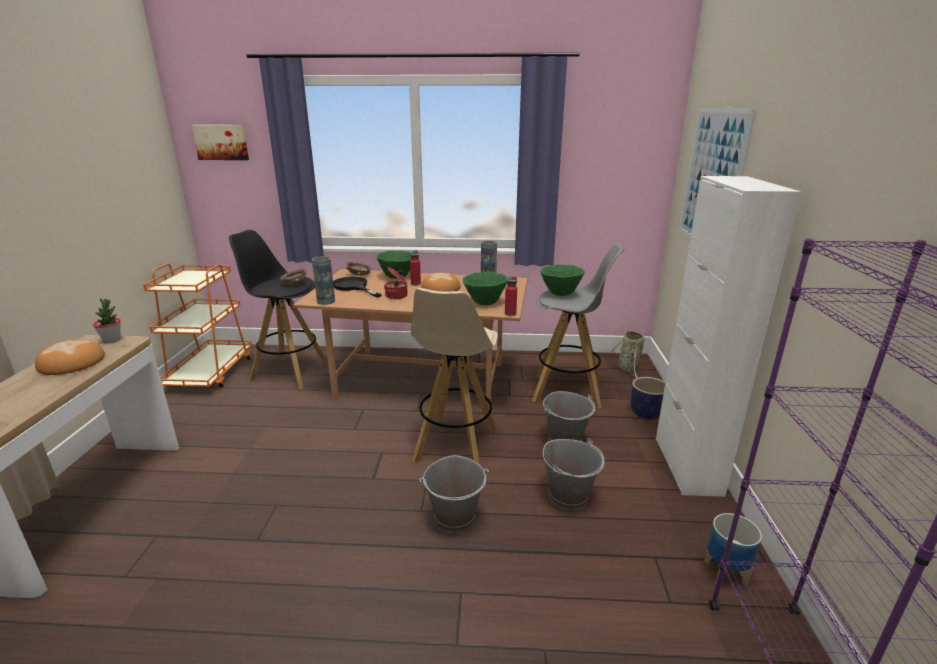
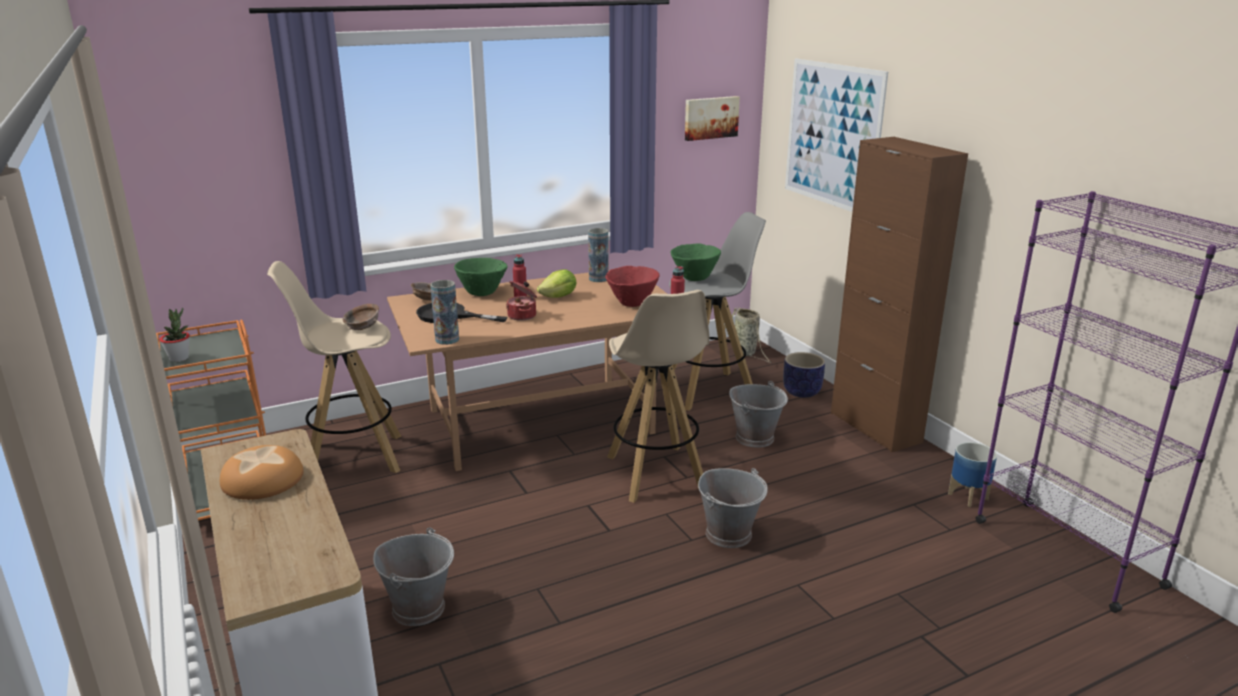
camera: 30 degrees left, 0 degrees up
potted plant [93,299,121,344] -> potted plant moved to [159,308,190,362]
picture [192,125,249,160] -> picture moved to [685,96,740,141]
black stool [229,230,329,390] -> beige stool [267,261,401,473]
bread [421,272,461,291] -> lettuce [537,269,576,298]
green bowl [463,272,508,305] -> red bowl [605,266,660,307]
grey bucket [543,439,605,511] -> grey bucket moved to [373,527,454,626]
white cabinet [656,176,801,497] -> brown cabinet [831,137,968,452]

